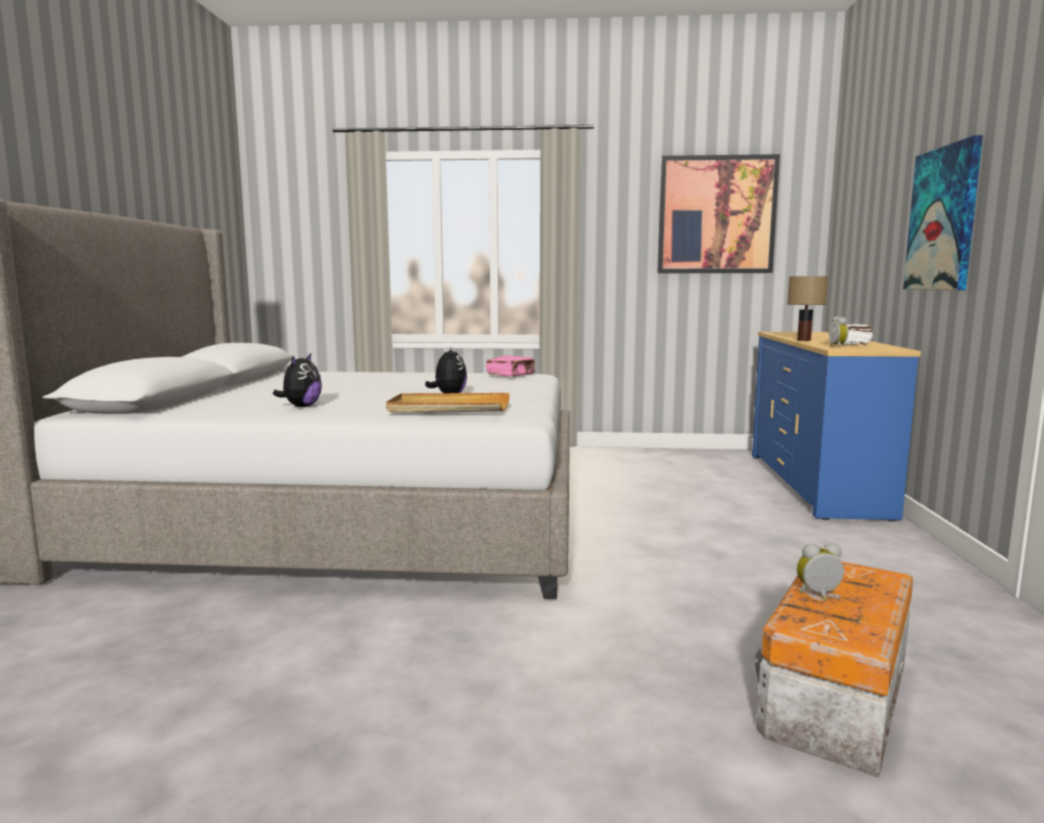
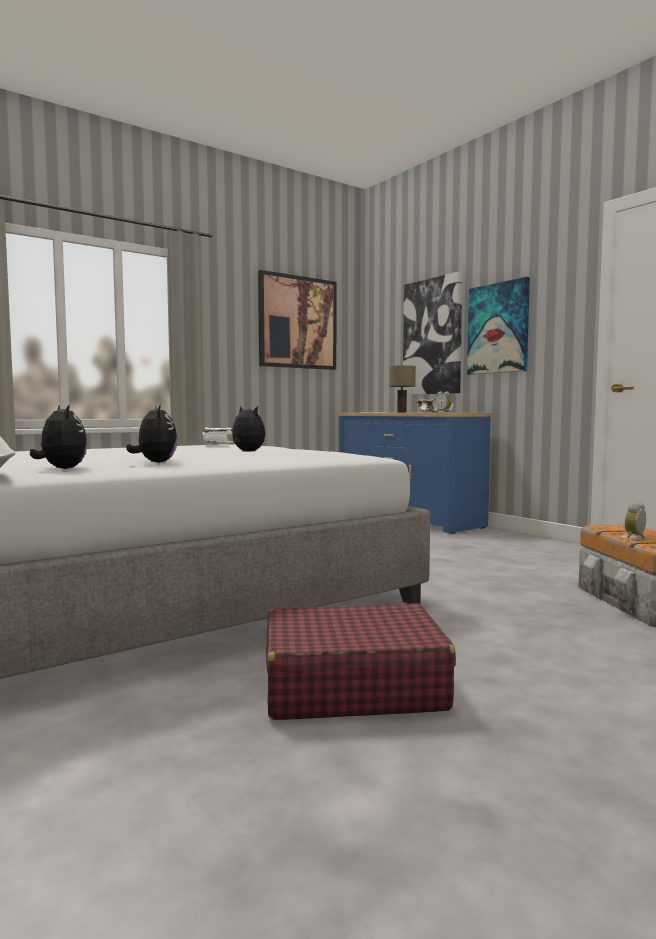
camera: 40 degrees left, 5 degrees down
beige tray [386,393,510,412] -> none
pink book [486,355,535,377] -> white book [203,427,235,444]
none -> plush toy [30,404,87,469]
none -> red suitcase [266,603,456,720]
none -> picture [403,271,463,395]

